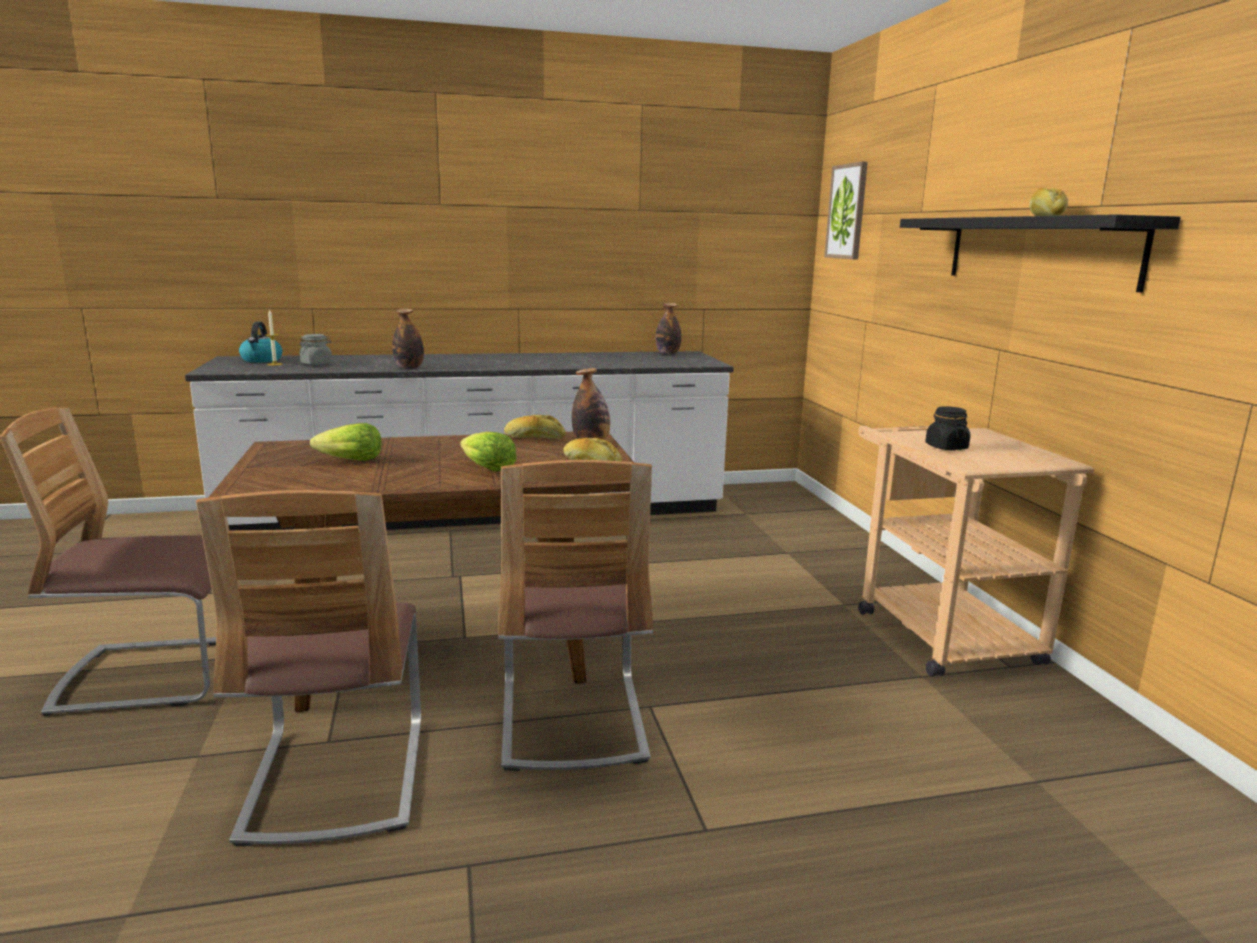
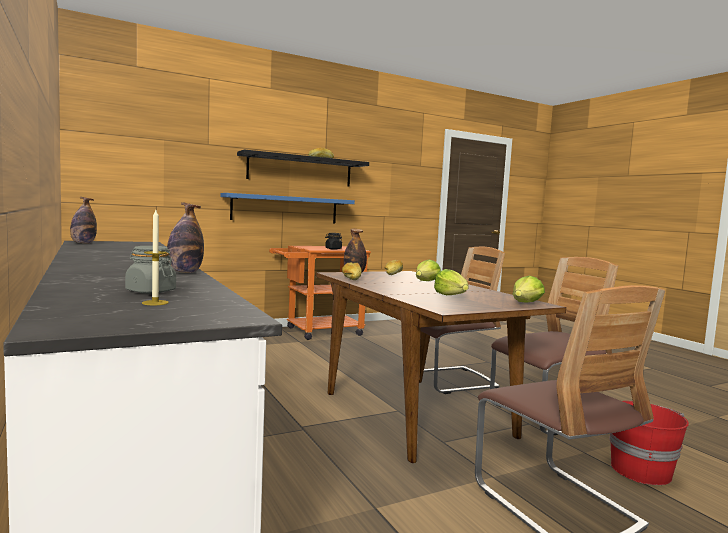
camera: 105 degrees left, 10 degrees down
kettle [239,322,282,362] -> none
picture [824,161,868,260] -> none
beige cart [858,426,1094,677] -> orange cart [269,246,371,340]
none -> blue shelf [221,193,355,224]
none -> lettuce [513,276,545,303]
none -> red bucket [609,401,689,485]

